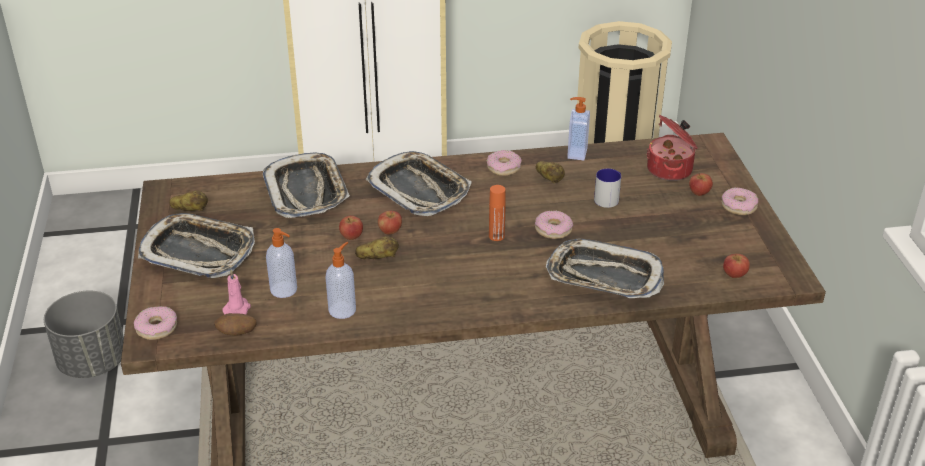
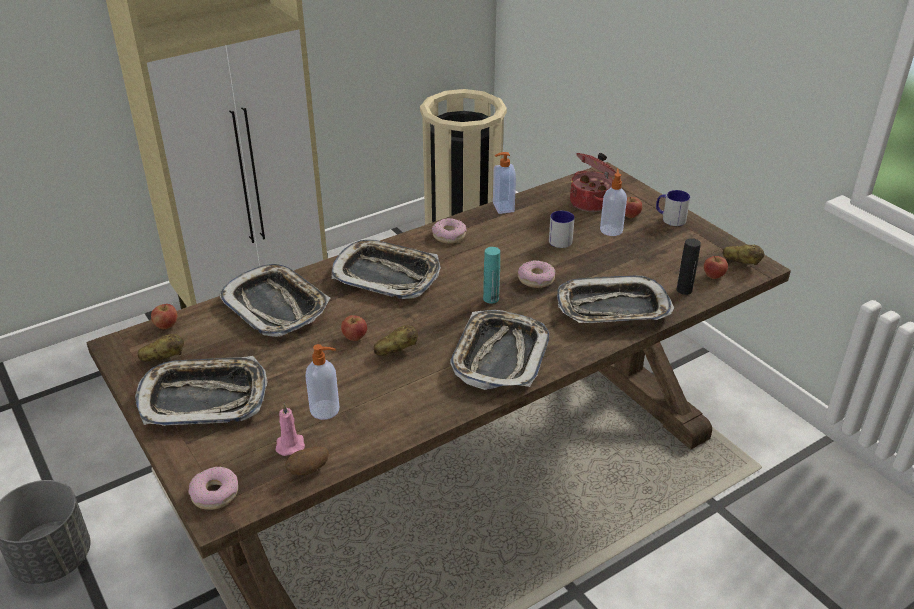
camera: 25 degrees left, 0 degrees up
soap dispenser [325,242,356,319] -> soap dispenser moved to [600,168,627,236]
apple [378,211,402,234] -> apple moved to [151,304,177,329]
orange bottle [489,185,506,241] -> turquoise bottle [483,247,500,304]
potato [535,161,565,183] -> potato moved to [722,245,764,265]
donut [722,188,758,215] -> mug [656,190,690,226]
none -> tray [450,310,549,390]
none -> black bottle [676,238,701,295]

